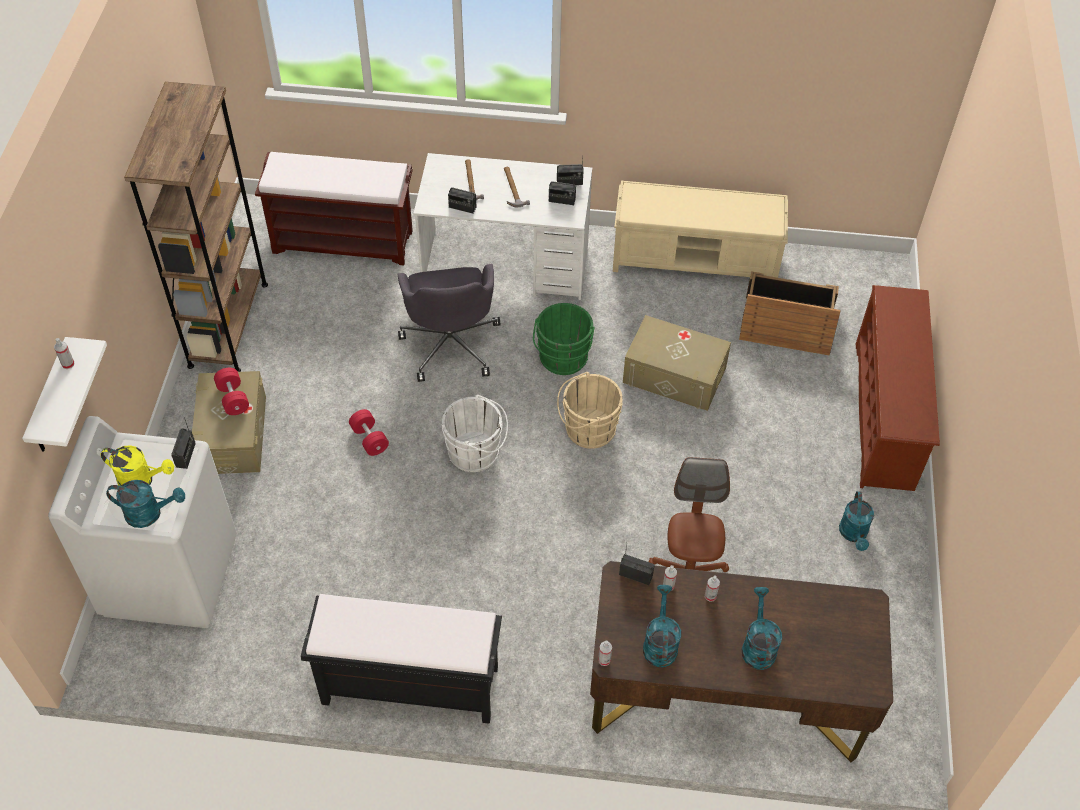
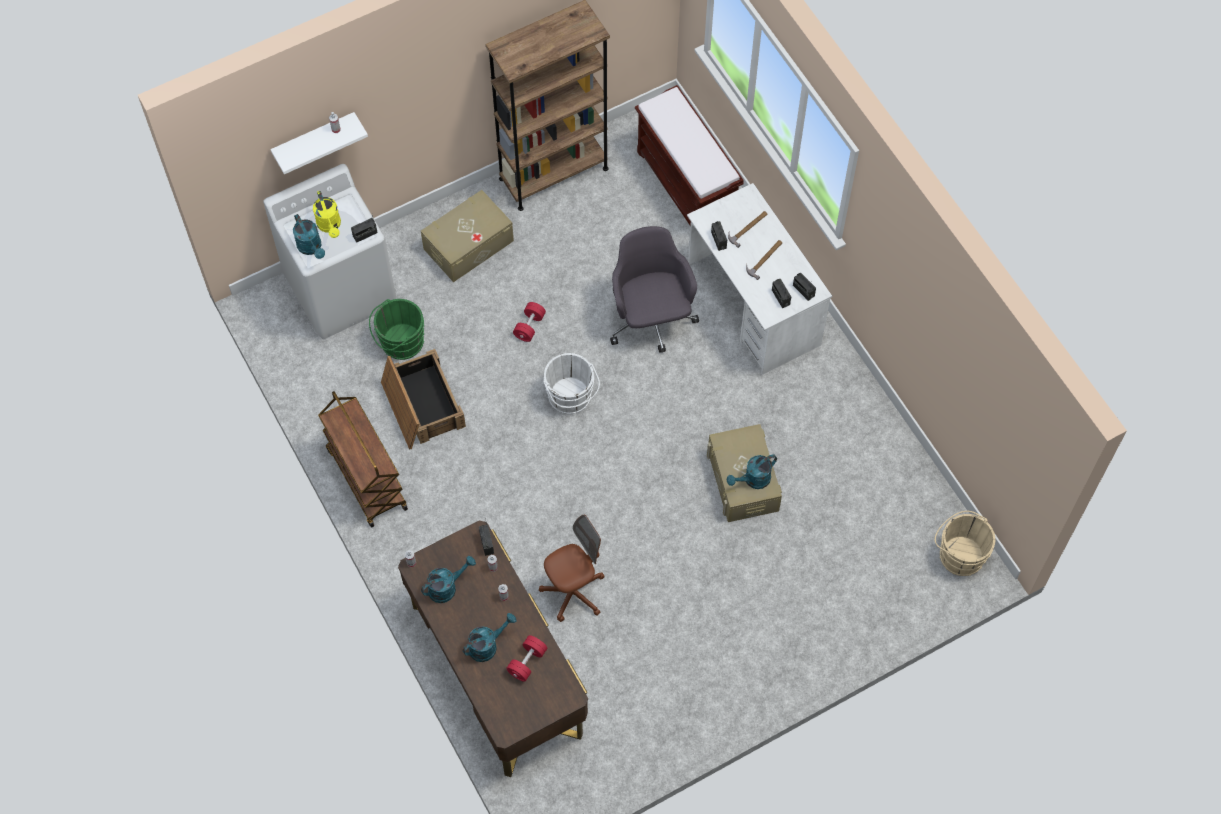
camera: 55 degrees right, 10 degrees up
red dumbbell [214,368,249,415] -> red dumbbell moved to [506,635,547,682]
black bench [301,594,502,724] -> brown cart [318,391,408,528]
grey office chair [398,264,500,382] -> grey office chair turned 120 degrees clockwise [610,226,699,353]
green bucket [533,303,595,375] -> green bucket moved to [369,299,425,360]
beige bucket [557,372,623,449] -> beige bucket moved to [935,511,995,576]
beige bench [613,181,788,278] -> none
crate [739,271,841,356] -> crate moved to [381,349,466,450]
turquoise watering can [839,491,874,551] -> turquoise watering can moved to [727,454,777,489]
brown shoe rack [856,285,940,491] -> none

